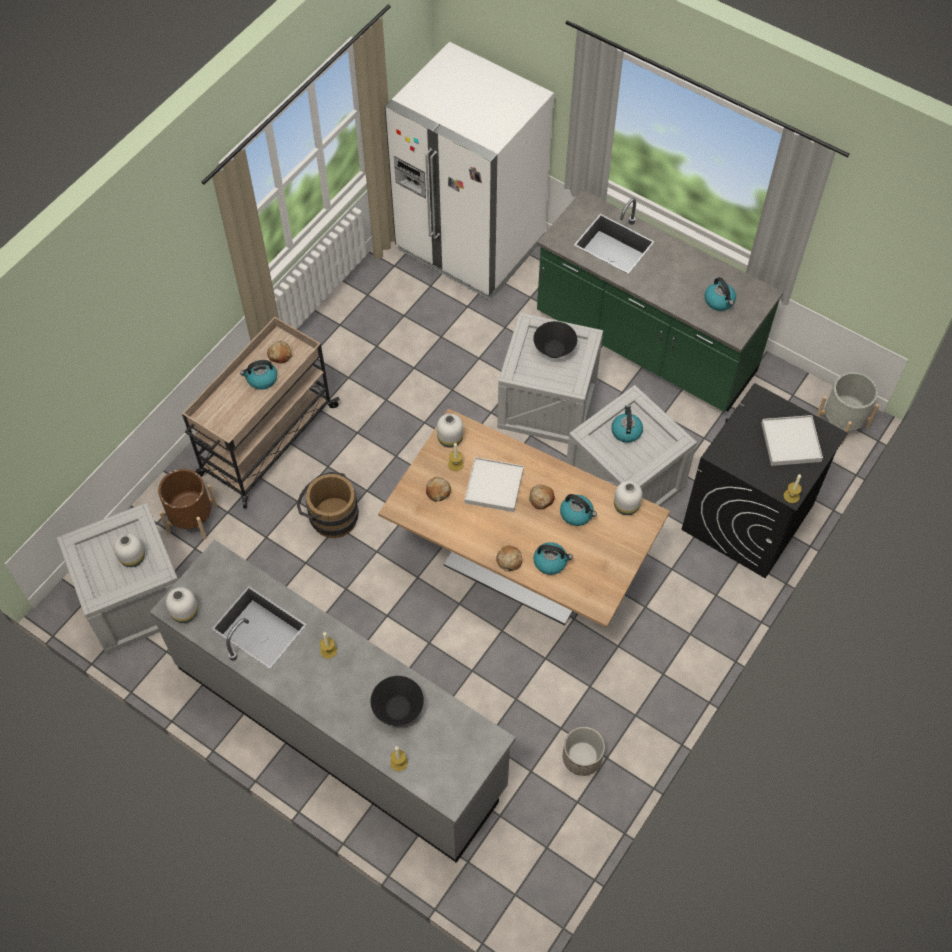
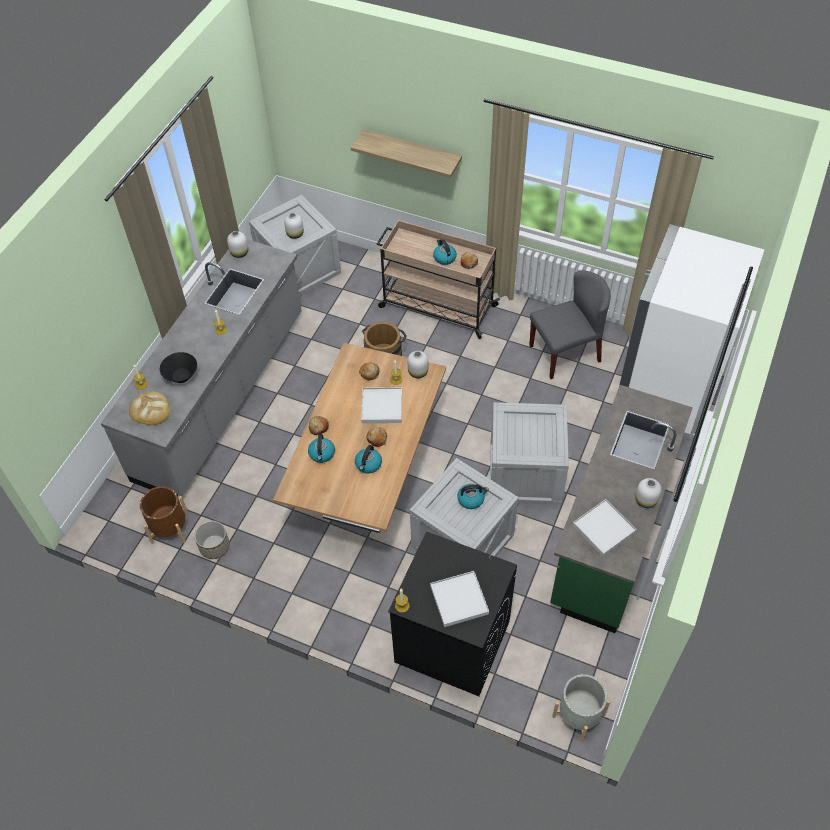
camera: 80 degrees right, 5 degrees down
brown planter [158,469,217,539] -> brown planter moved to [140,486,189,544]
black bowl [533,321,577,358] -> none
white vase [614,481,642,515] -> white vase moved to [635,478,661,508]
kettle [705,277,736,311] -> white tray [573,499,637,557]
none -> bread [129,391,171,425]
none -> shelf [351,130,462,178]
none -> grey chair [529,270,611,379]

